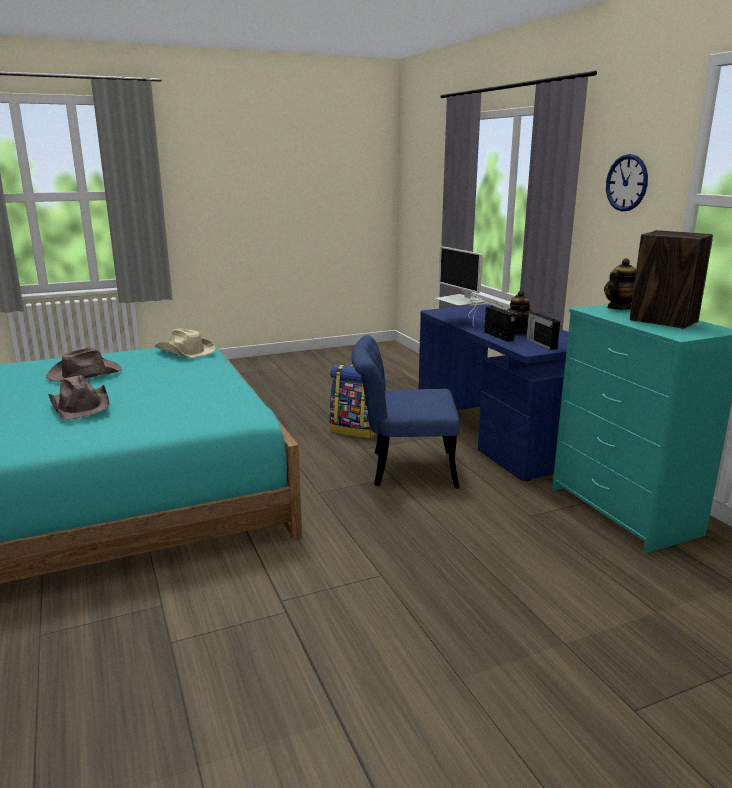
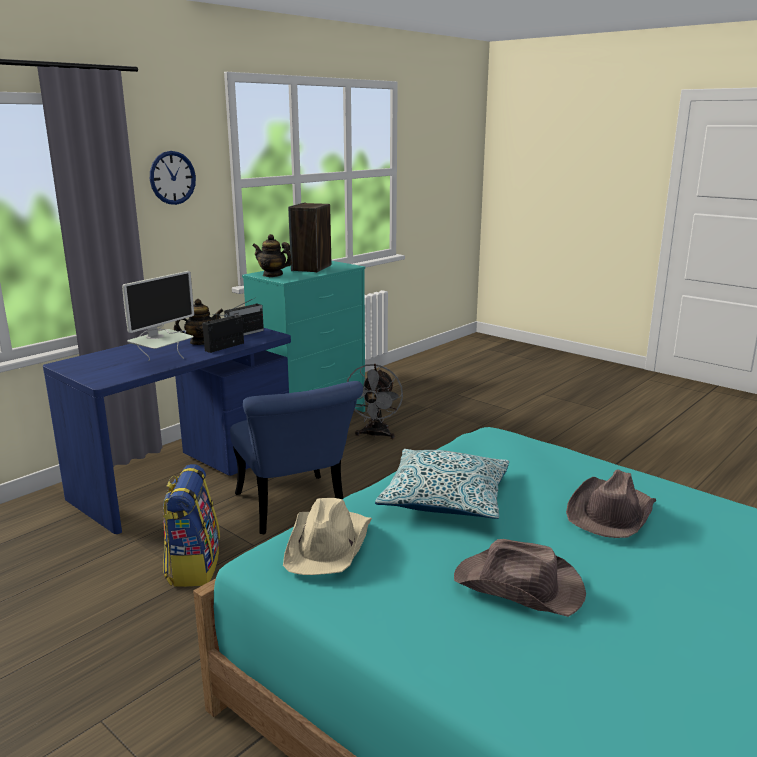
camera: 115 degrees left, 0 degrees up
none -> grey fan [347,364,403,439]
none -> pillow [375,449,509,519]

